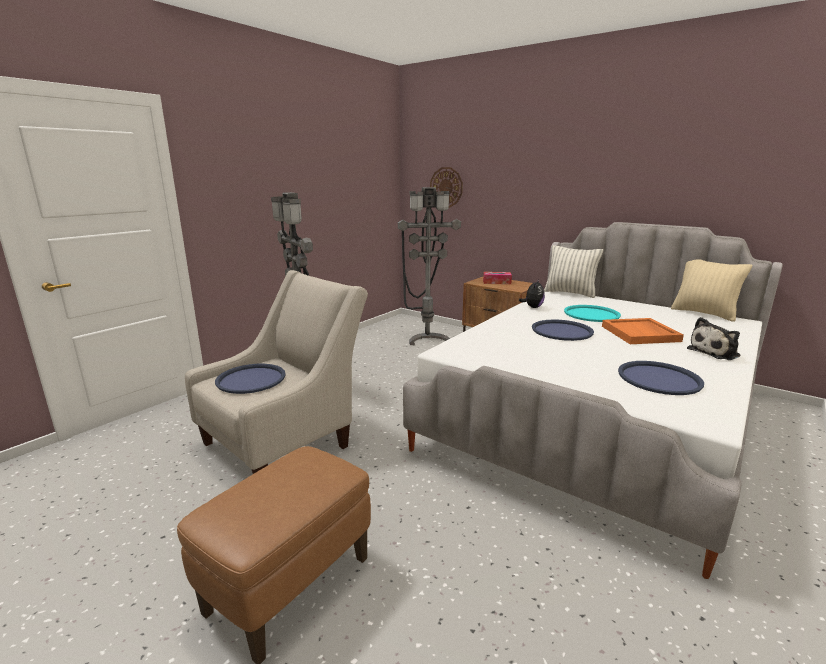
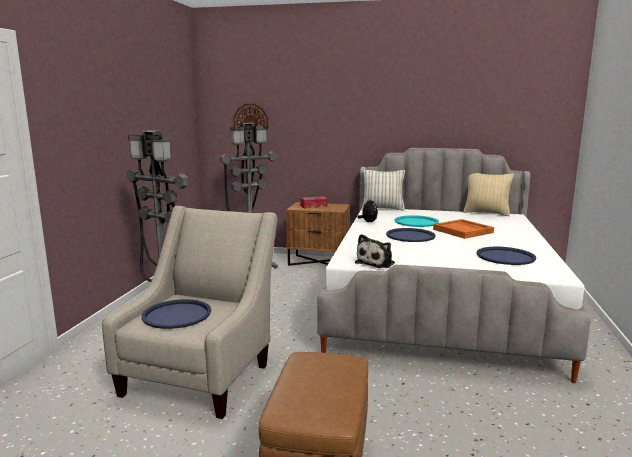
camera: 25 degrees left, 5 degrees down
plush toy [687,317,740,360] -> plush toy moved to [355,234,395,268]

